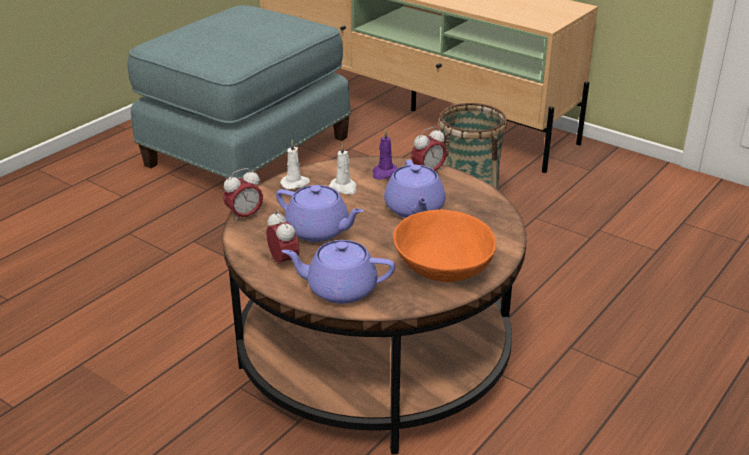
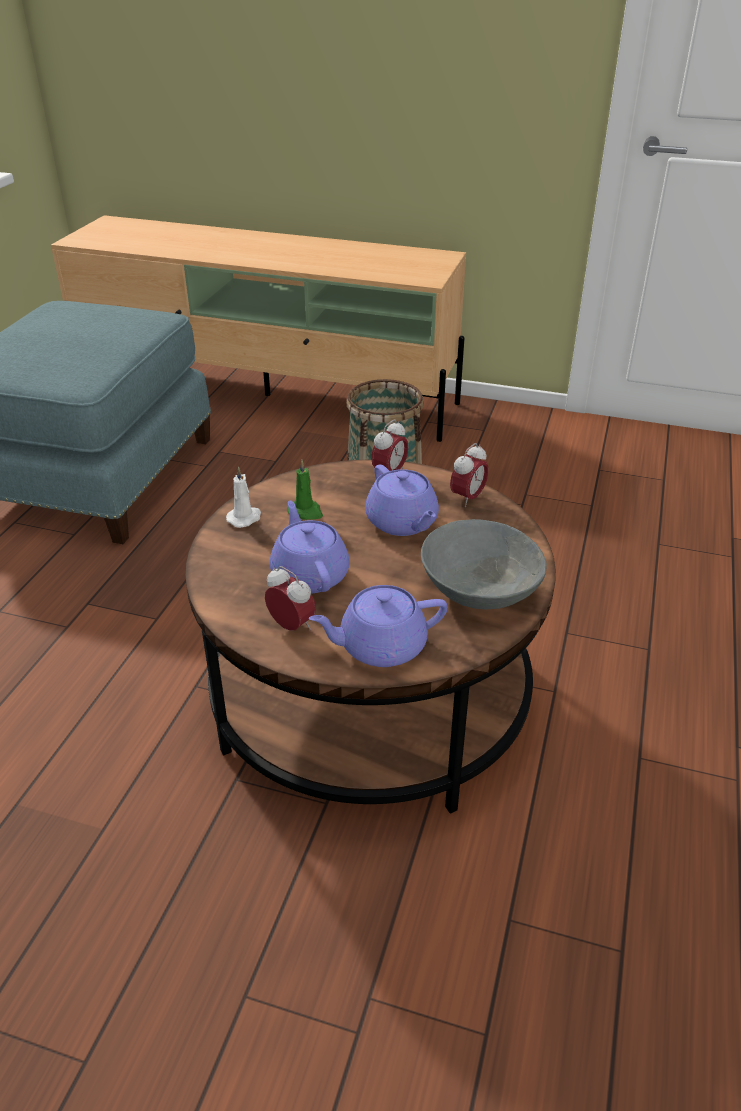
camera: 20 degrees left, 5 degrees up
alarm clock [223,168,263,223] -> alarm clock moved to [450,443,489,507]
purple teapot [276,185,364,242] -> purple teapot turned 120 degrees counterclockwise [270,501,350,593]
white candle [329,143,357,194] -> green candle [287,460,323,520]
purple candle [372,129,398,179] -> none
orange bowl [393,210,496,282] -> grey bowl [421,519,547,609]

